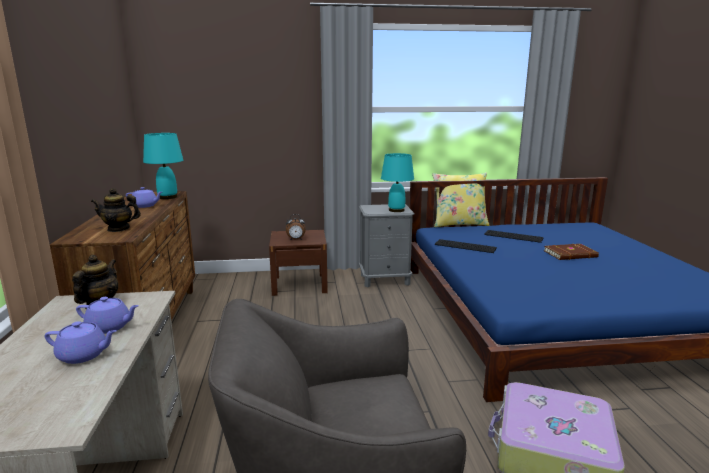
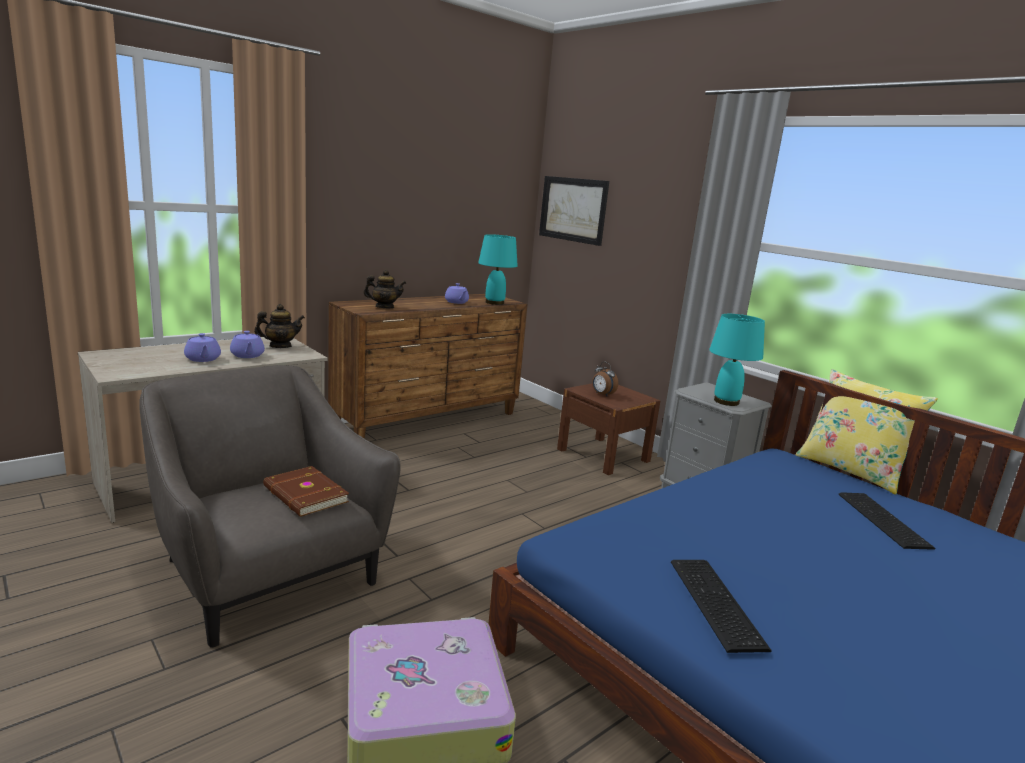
camera: 55 degrees right, 0 degrees up
teapot [91,188,141,232] -> teapot turned 120 degrees clockwise [364,270,406,308]
keyboard [435,239,497,253] -> keyboard moved to [671,560,772,653]
brown book [544,244,599,260] -> brown book moved to [263,466,349,517]
none -> picture [539,176,609,246]

